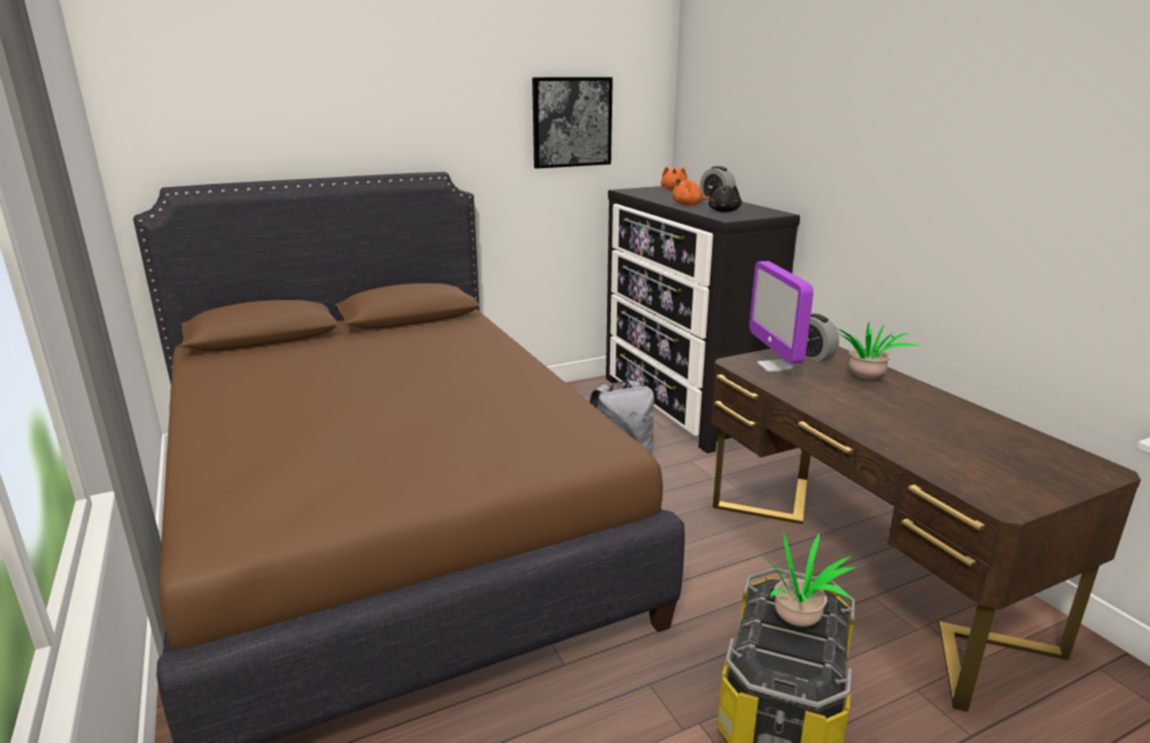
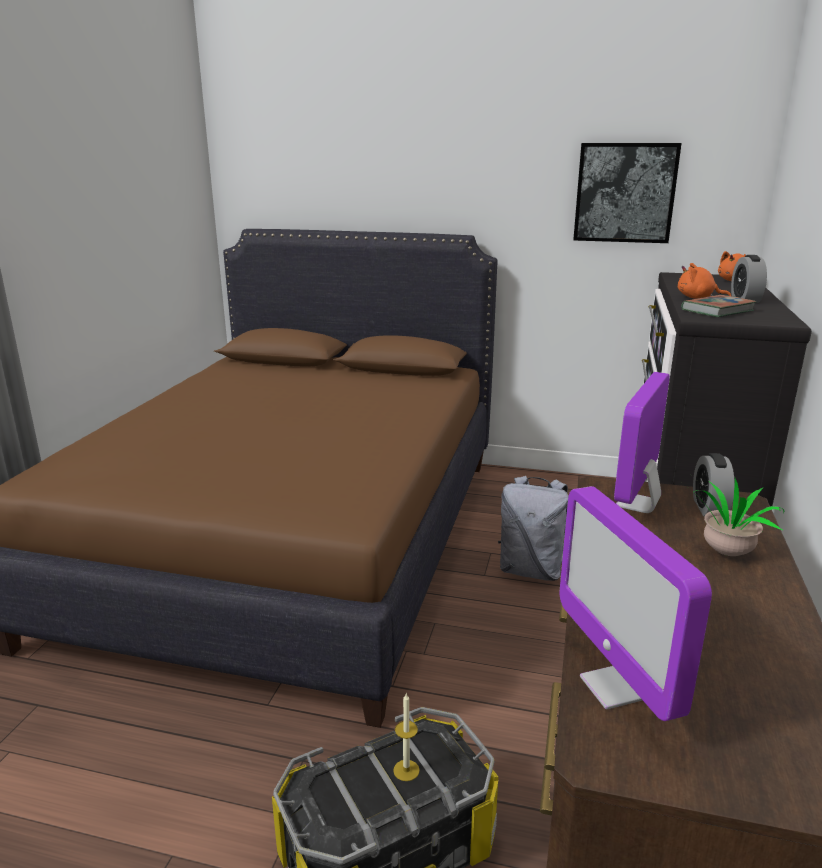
camera: 40 degrees right, 0 degrees up
black plush toy [708,184,742,213] -> book [681,295,757,317]
potted plant [750,529,856,627] -> candle [393,694,420,781]
none -> monitor [560,486,712,721]

